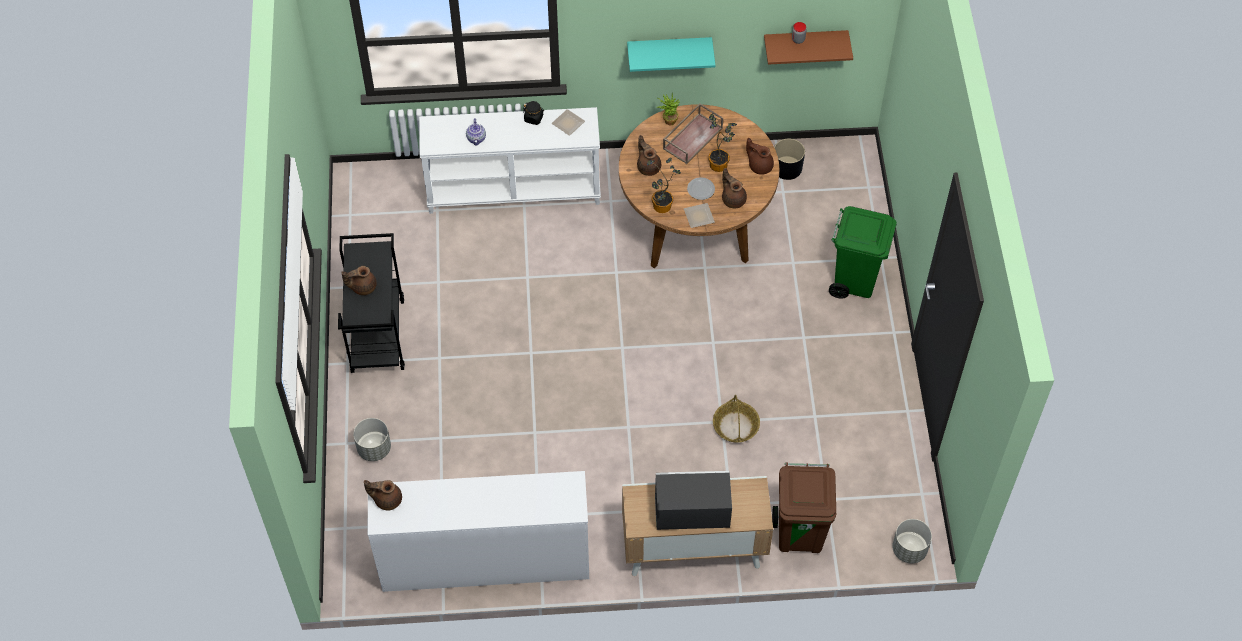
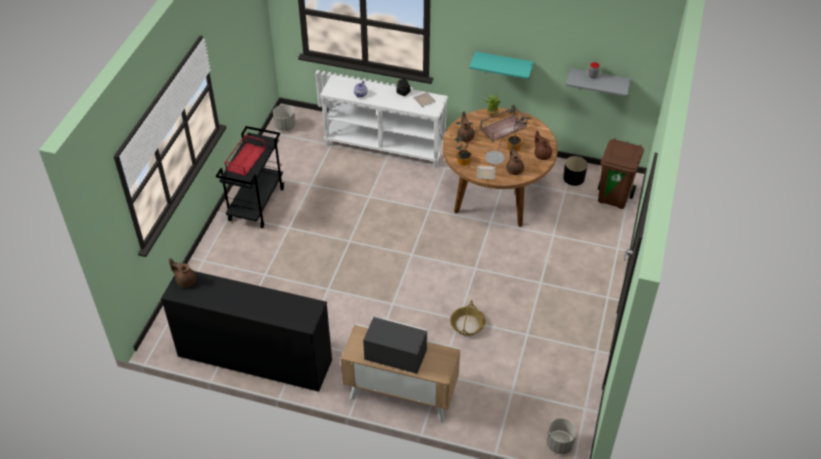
camera: 20 degrees right, 10 degrees down
brown teapot [341,266,377,295] -> red tray [224,135,266,176]
grey planter [353,418,391,461] -> grey planter moved to [273,105,296,131]
white dresser [367,471,589,592] -> black dresser [161,271,332,392]
brown shelf [764,30,853,65] -> grey shelf [566,68,631,97]
brown trash can [772,462,836,553] -> brown trash can moved to [598,138,644,209]
green trash can [829,206,897,299] -> none

